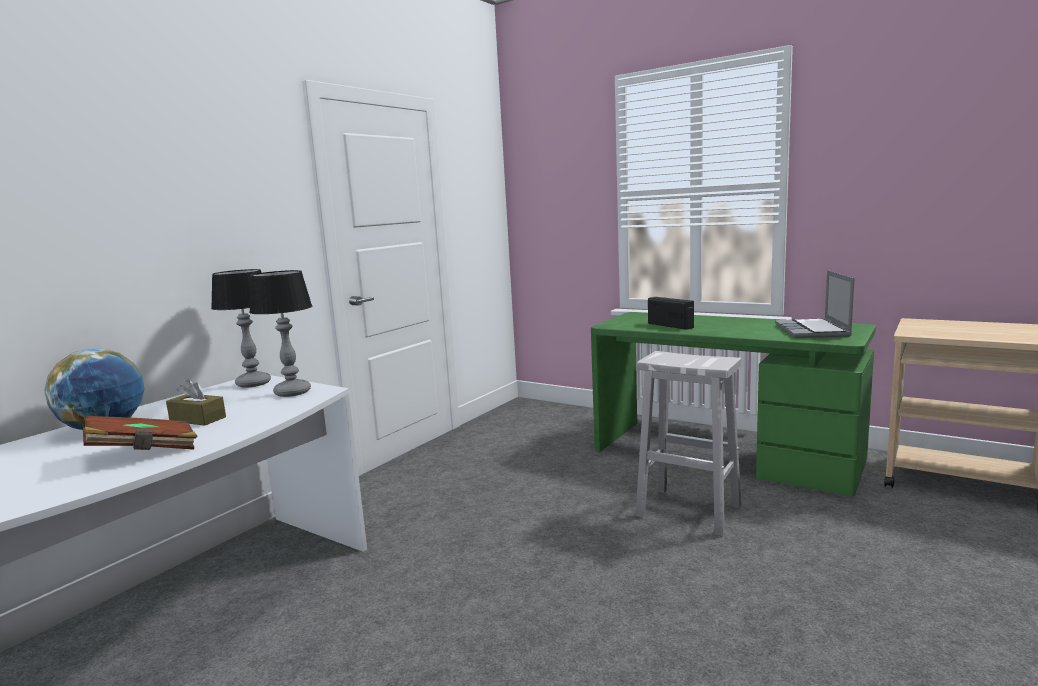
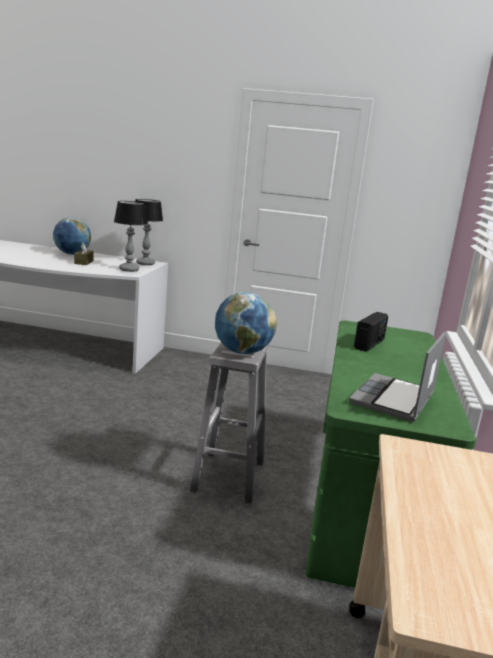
camera: 65 degrees right, 5 degrees up
brown book [83,416,198,450] -> none
laptop [775,270,854,338] -> laptop turned 45 degrees counterclockwise [349,331,446,422]
none -> globe [215,292,277,354]

